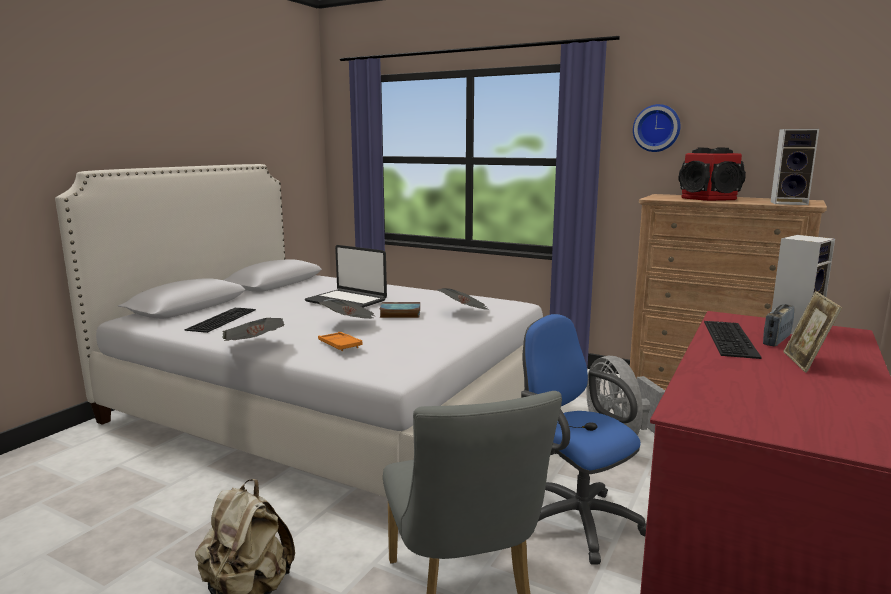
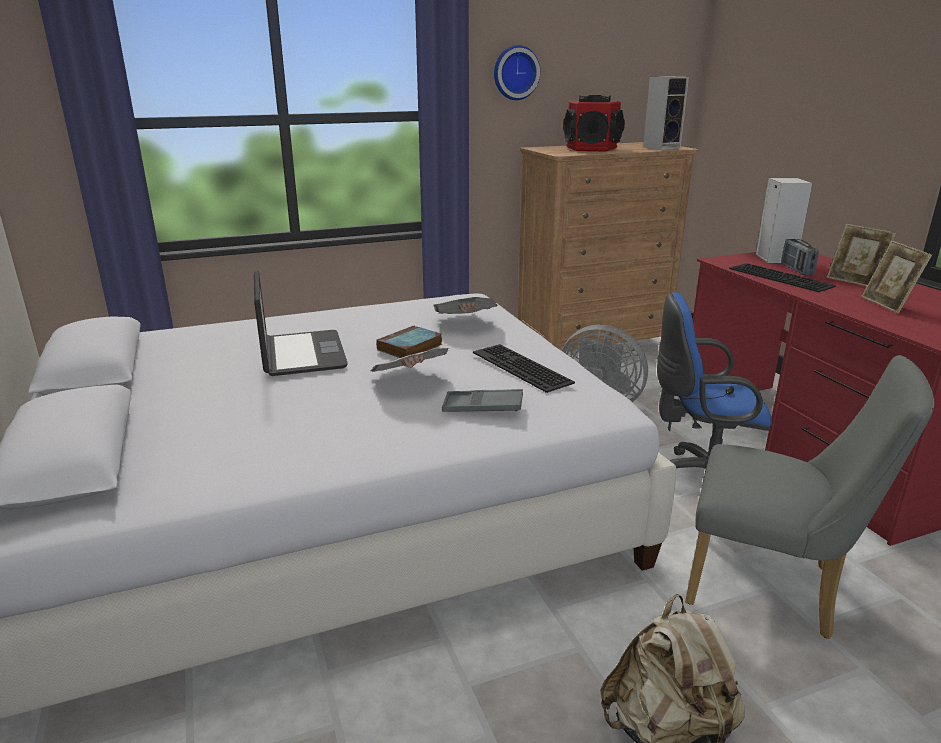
camera: 50 degrees left, 10 degrees up
keyboard [184,308,256,333] -> keyboard moved to [473,344,575,393]
newspaper [222,318,284,341] -> none
laptop [305,245,387,308] -> laptop turned 90 degrees counterclockwise [254,270,348,376]
orange tray [318,332,363,351] -> grey tray [442,389,523,412]
none -> picture frame [861,241,932,314]

